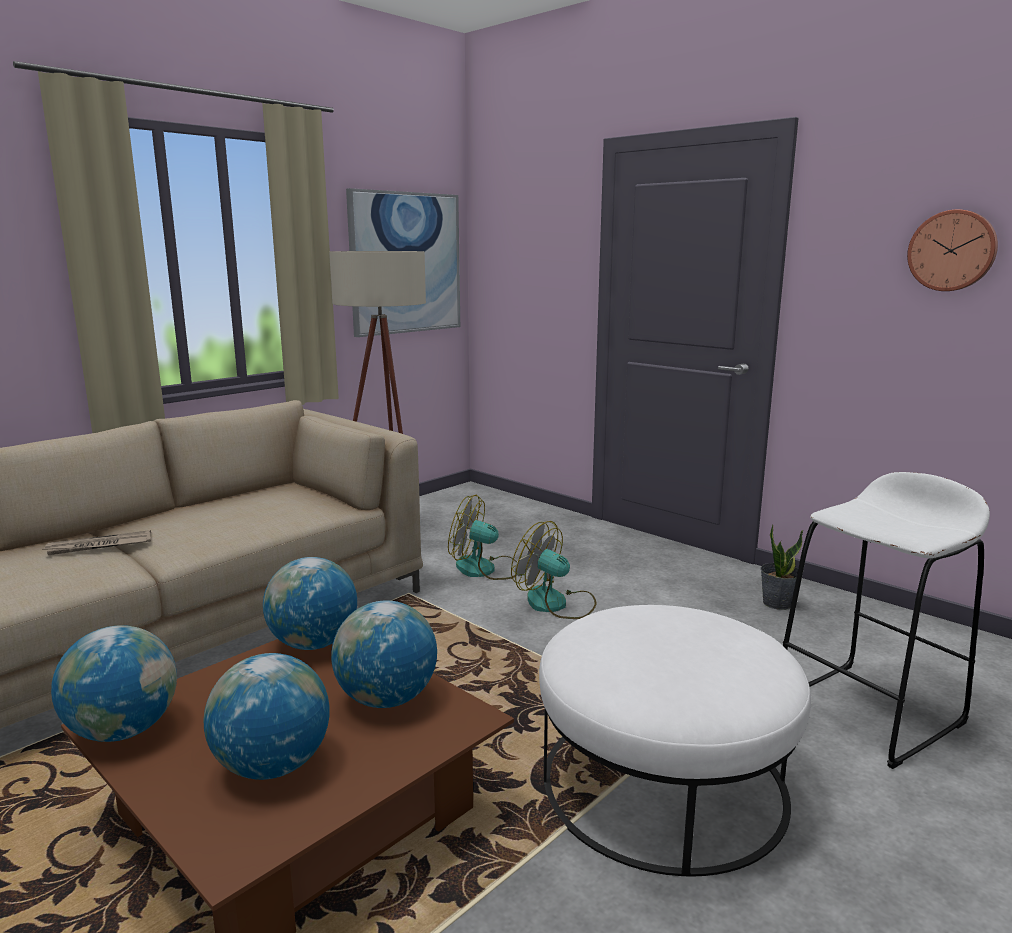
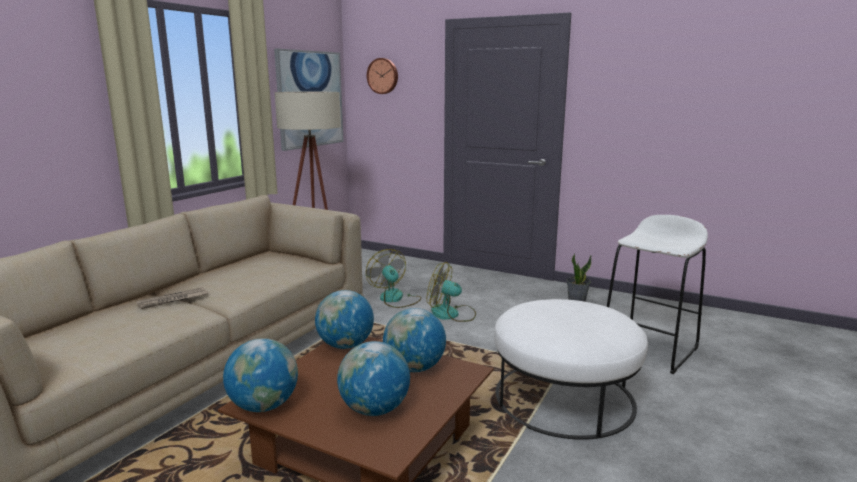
camera: 15 degrees left, 0 degrees up
fan [448,494,517,580] -> fan turned 60 degrees clockwise [366,249,421,308]
wall clock [907,209,998,291] -> wall clock moved to [367,58,398,94]

